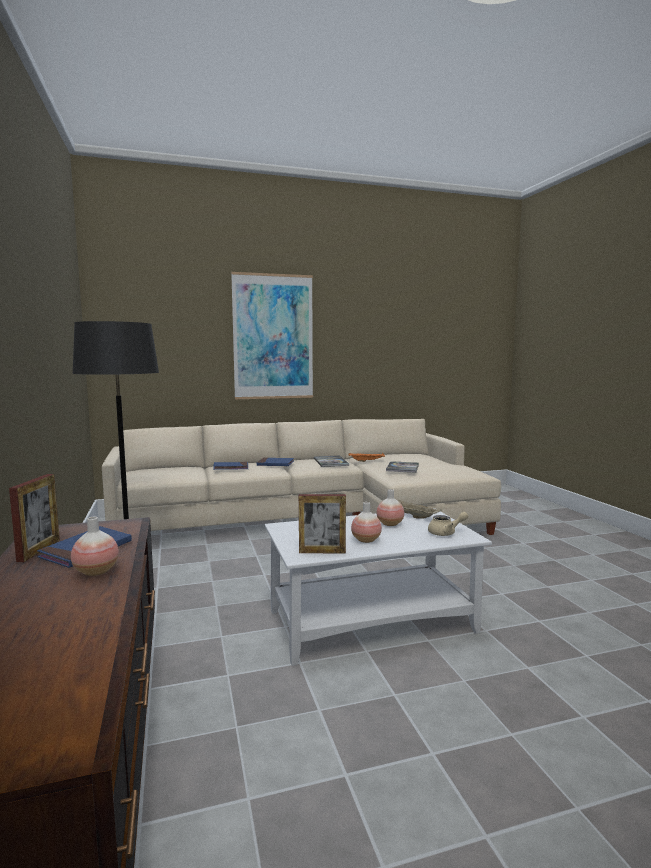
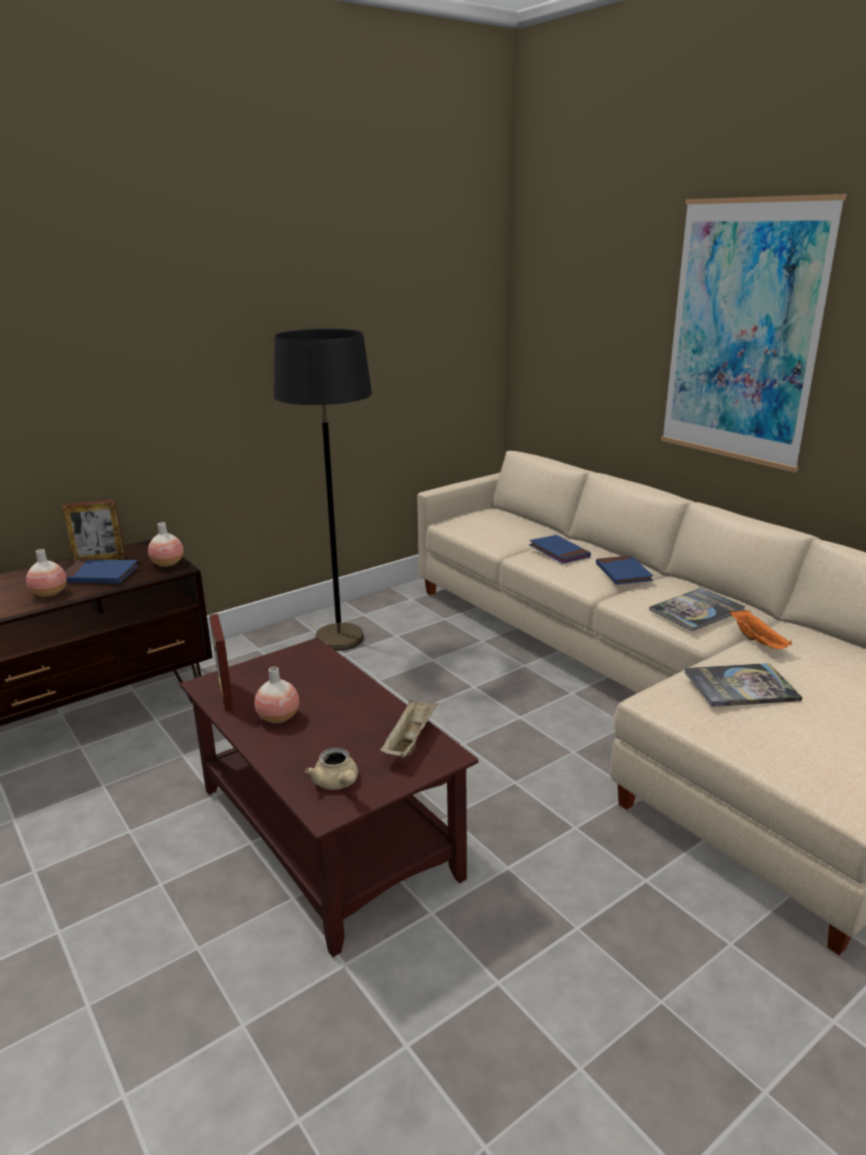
camera: 70 degrees right, 15 degrees up
white coffee table [265,508,492,666] -> brown coffee table [180,637,478,957]
vase [376,489,404,526] -> vase moved to [148,522,184,567]

